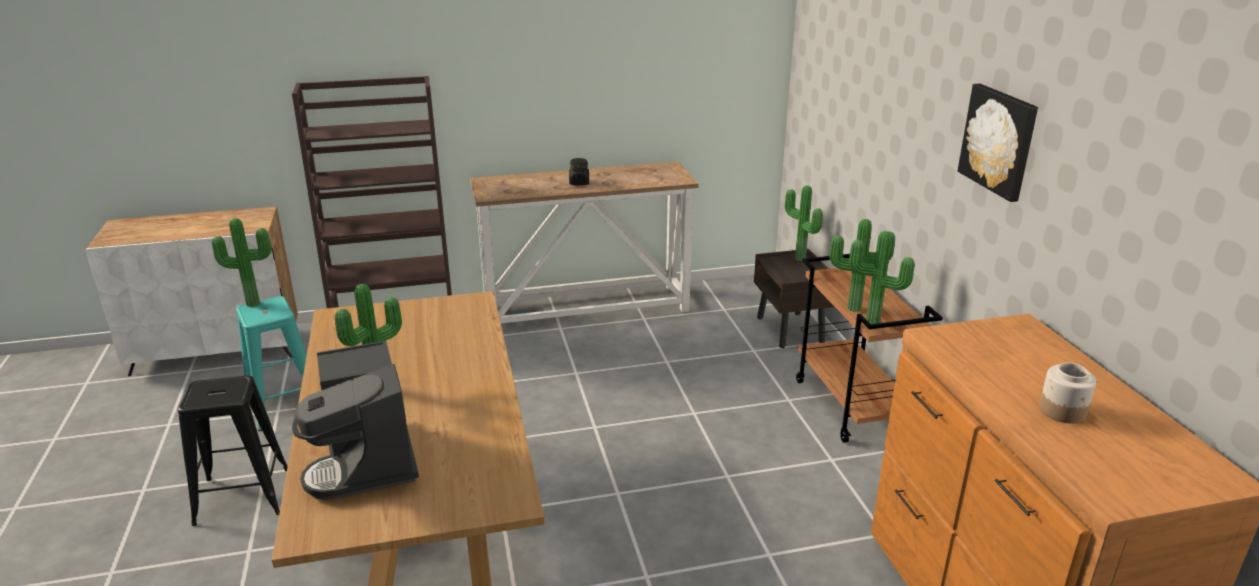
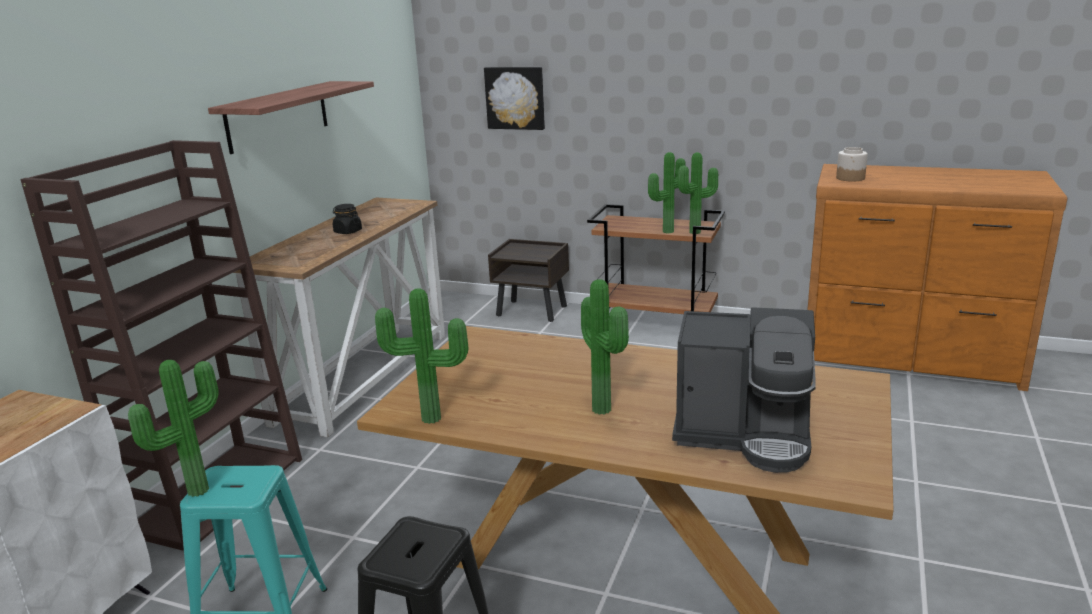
camera: 55 degrees left, 5 degrees down
potted plant [785,186,823,261] -> potted plant moved to [375,288,468,424]
picture [958,84,1038,202] -> picture moved to [484,67,545,130]
jar [1039,363,1096,423] -> jar moved to [836,147,868,181]
none -> shelf [208,81,374,154]

